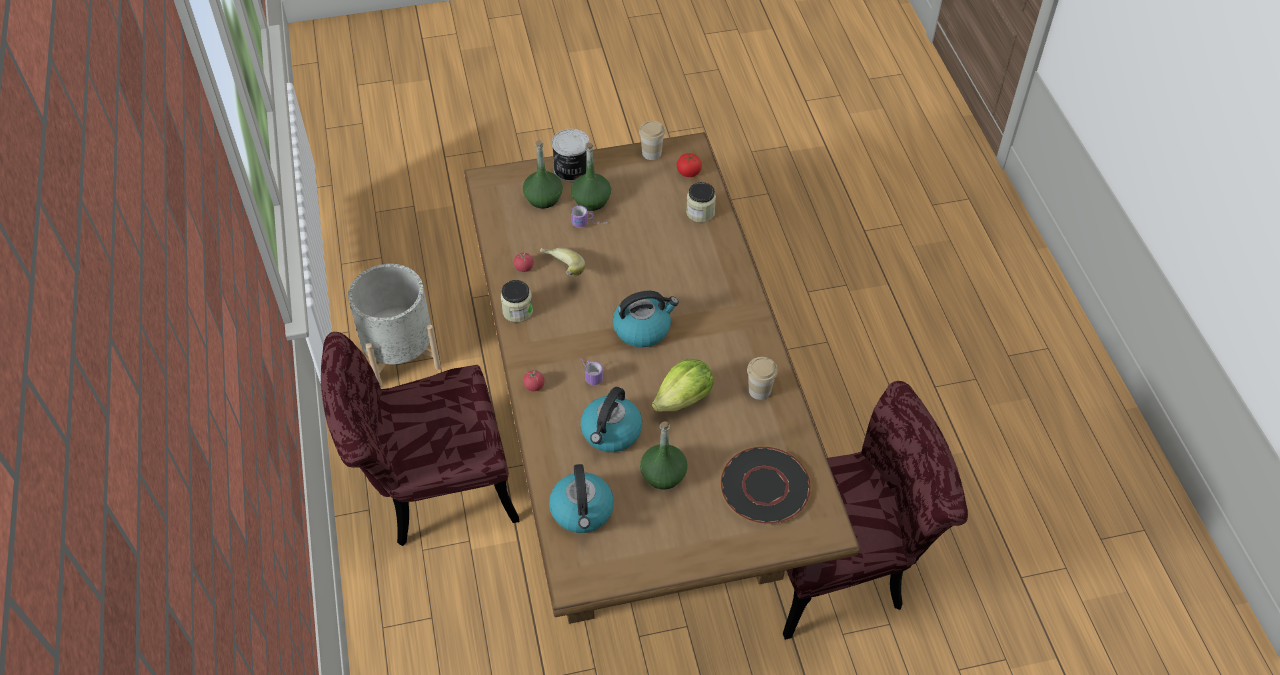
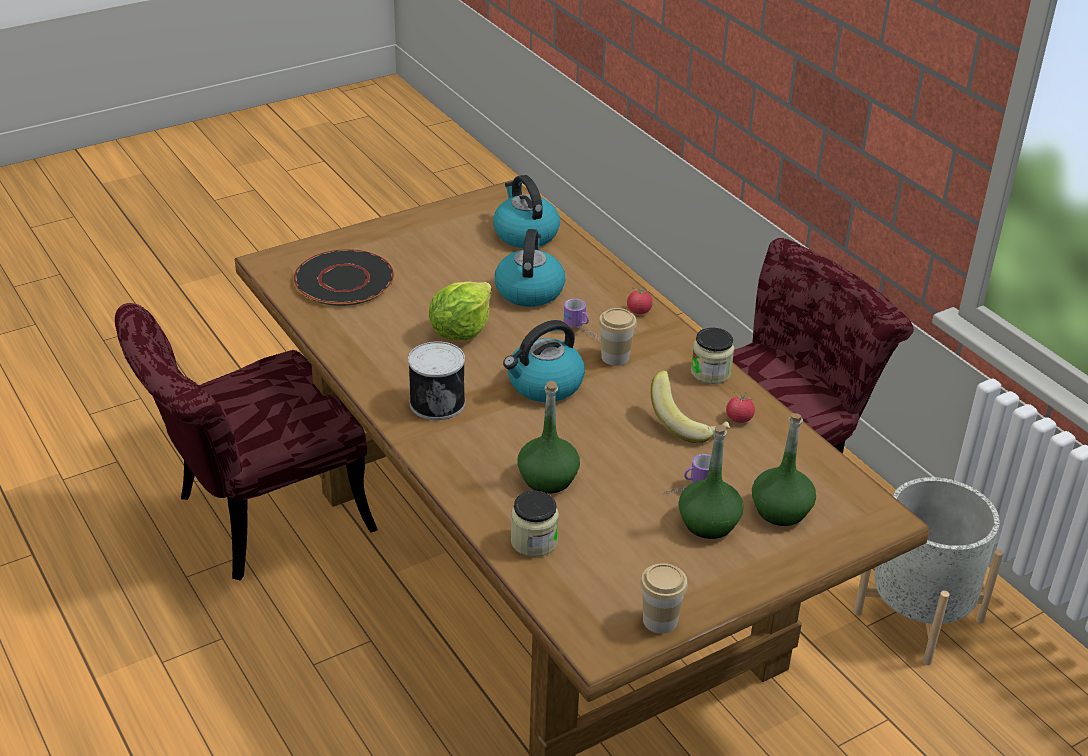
camera: 160 degrees right, 15 degrees down
can [552,129,590,182] -> can moved to [408,341,465,420]
green bottle [640,421,688,490] -> green bottle moved to [517,381,580,494]
tomato [677,153,702,177] -> none
cup [747,357,778,400] -> cup moved to [599,308,637,366]

